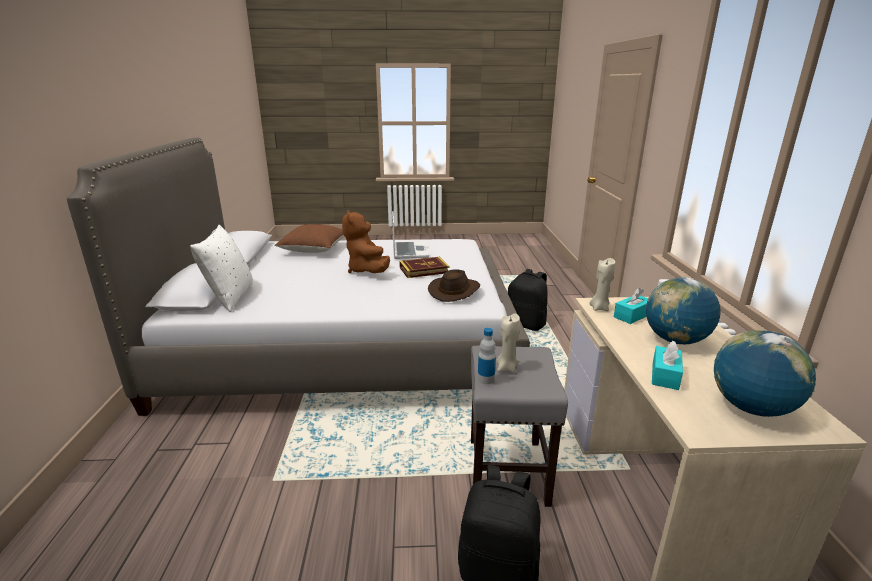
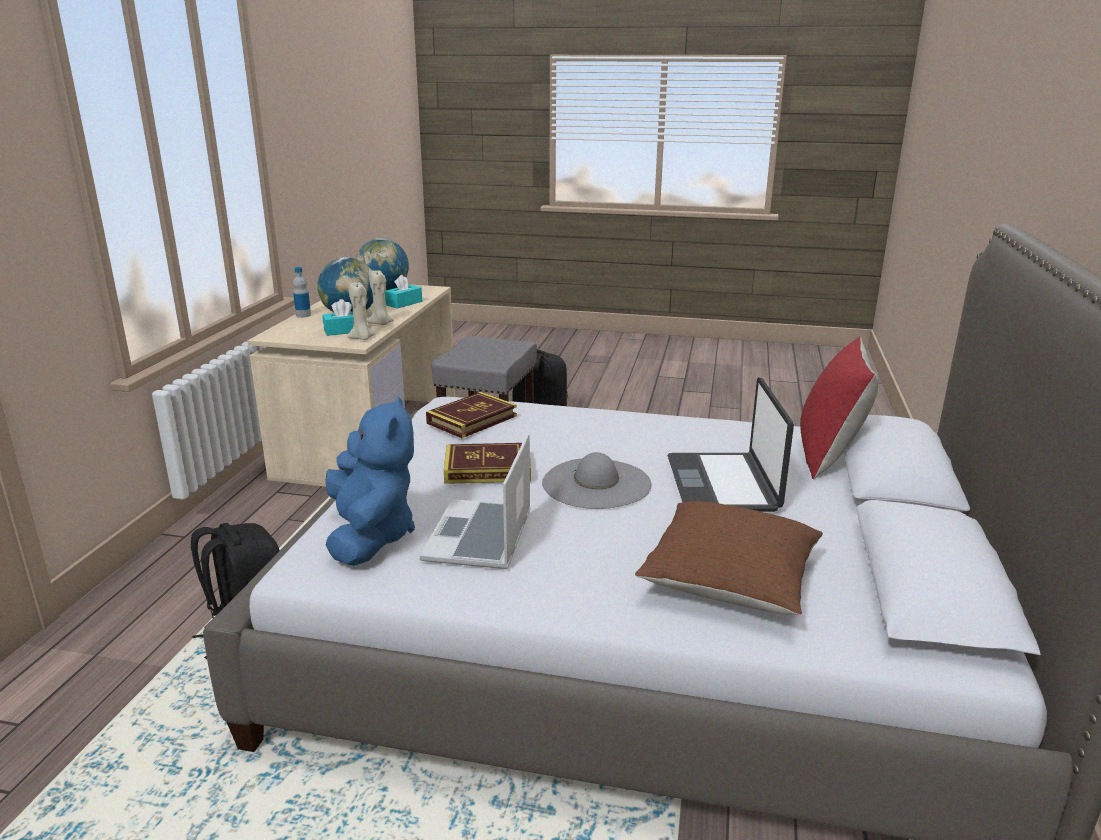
camera: 165 degrees left, 0 degrees up
white pillow [190,225,253,312] -> red pillow [800,337,878,479]
brown plush toy [342,210,390,273] -> grey hat [542,452,652,509]
brown hat [428,269,480,302] -> book [426,392,517,438]
bottle [478,328,496,384] -> bottle moved to [293,267,311,318]
beige candle [496,314,520,372] -> beige candle moved to [367,271,394,325]
none -> blue plush toy [325,396,415,566]
none -> laptop [668,377,794,512]

